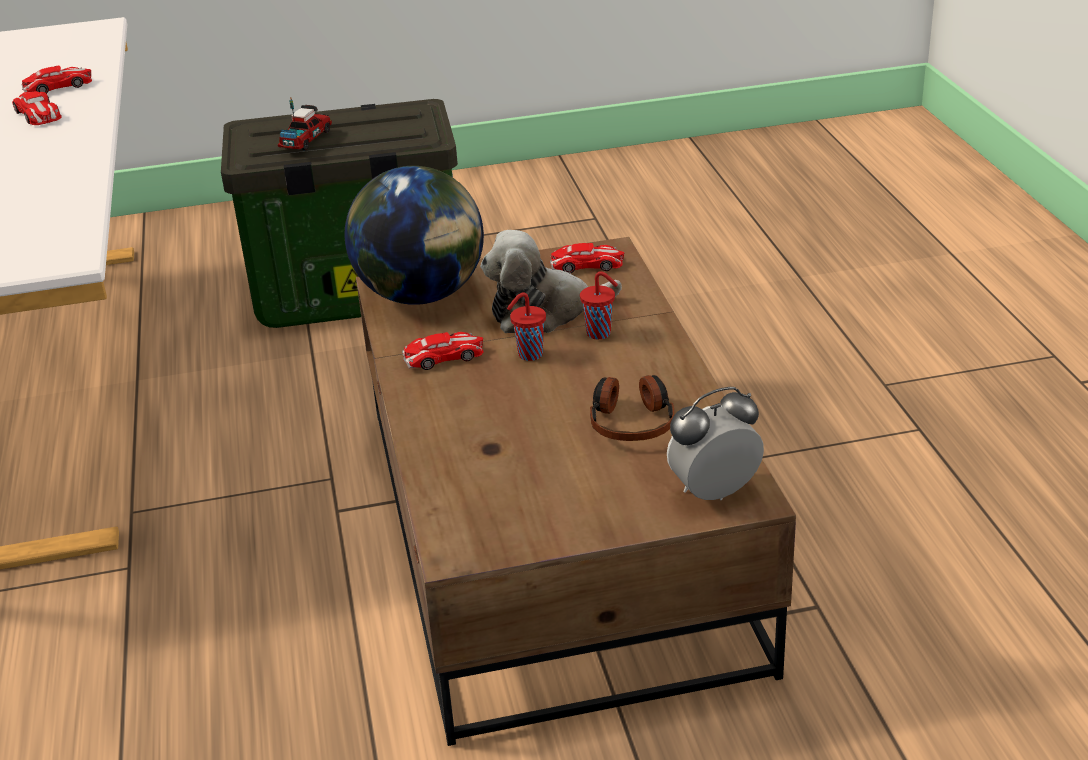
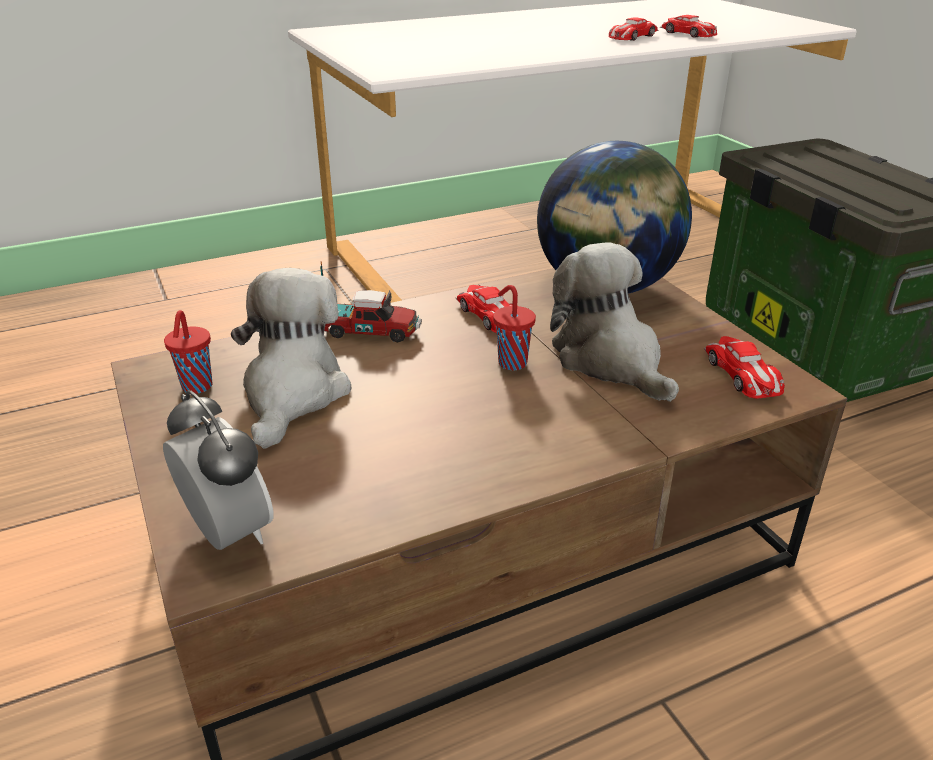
camera: 75 degrees right, 0 degrees up
toy truck [278,98,332,150] -> toy truck moved to [320,261,422,343]
red cup [580,271,618,340] -> red cup moved to [164,310,212,394]
headphones [590,375,674,441] -> none
none -> plush toy [231,268,351,449]

